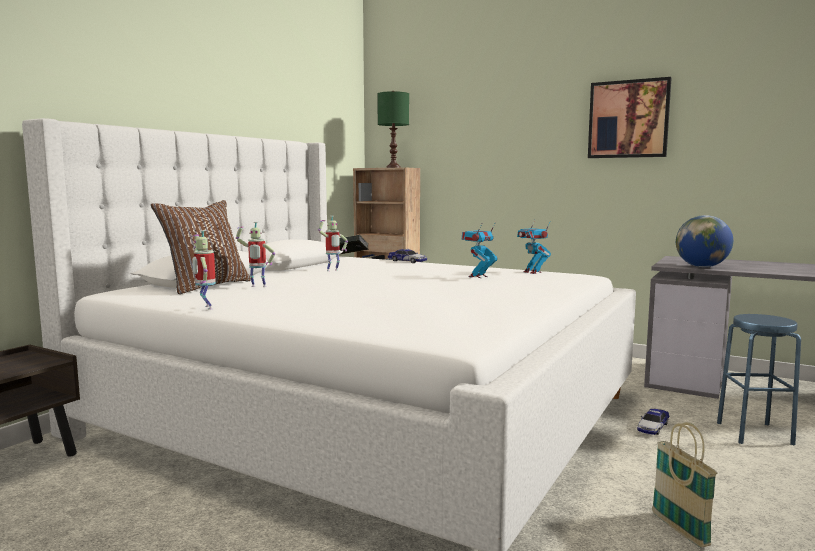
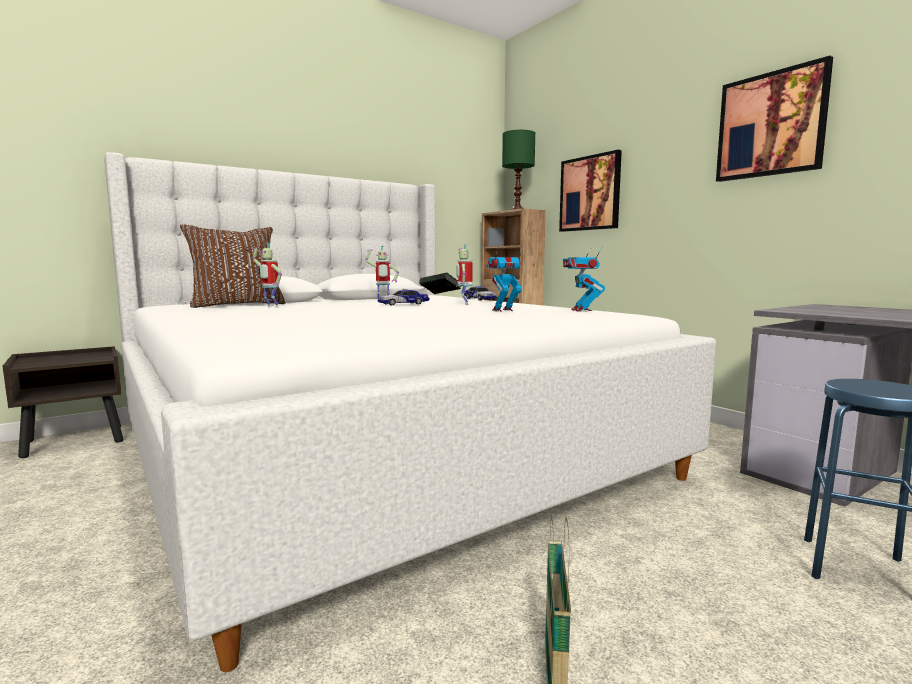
camera: 25 degrees right, 0 degrees up
toy robot [192,230,216,310] -> toy robot moved to [457,244,473,305]
toy car [637,409,670,435] -> toy car moved to [378,289,430,305]
globe [676,215,733,267] -> none
none -> picture [559,150,622,232]

